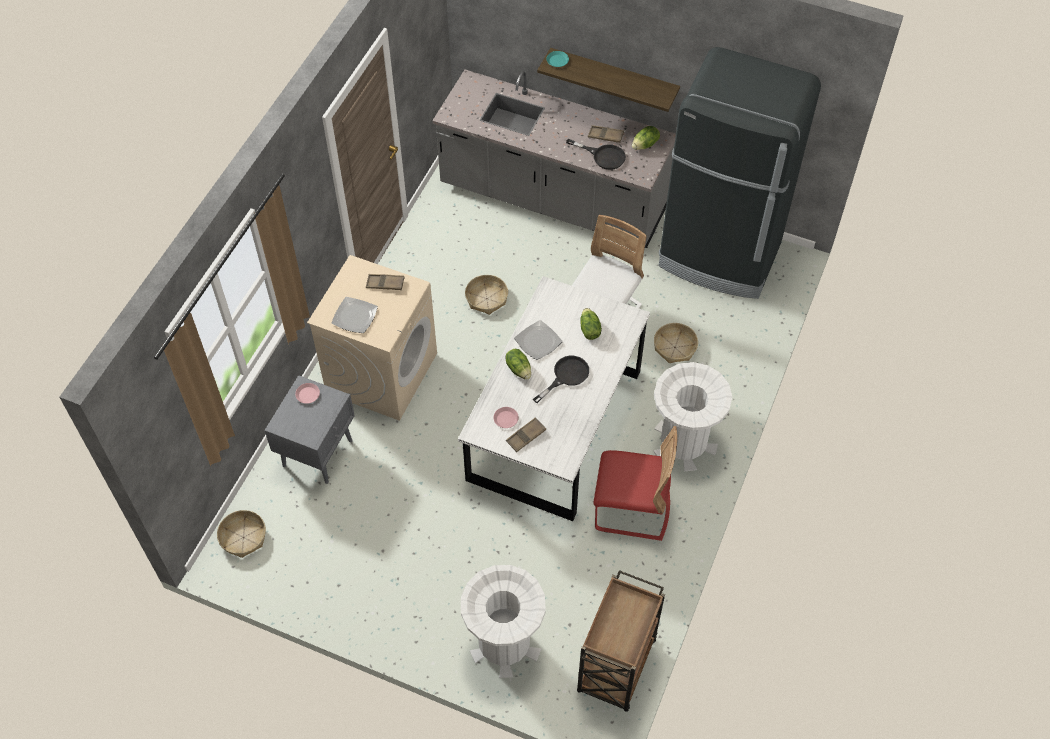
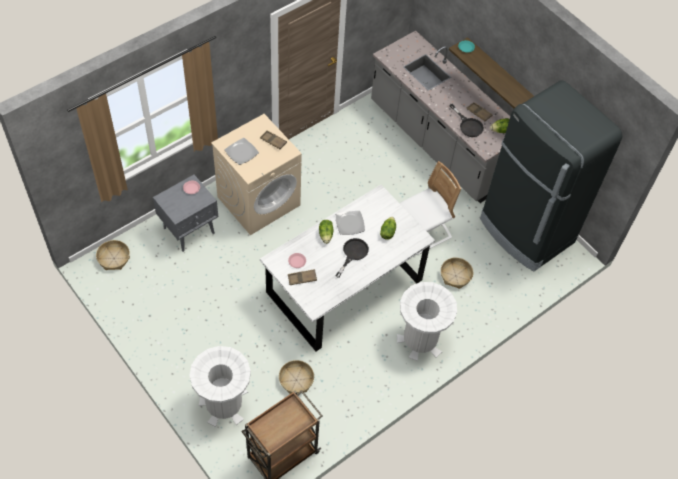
camera: 25 degrees right, 0 degrees up
basket [465,275,508,315] -> basket moved to [279,360,314,394]
black frying pan [533,356,589,403] -> black frying pan turned 45 degrees counterclockwise [335,238,369,278]
red chair [593,426,677,541] -> none

